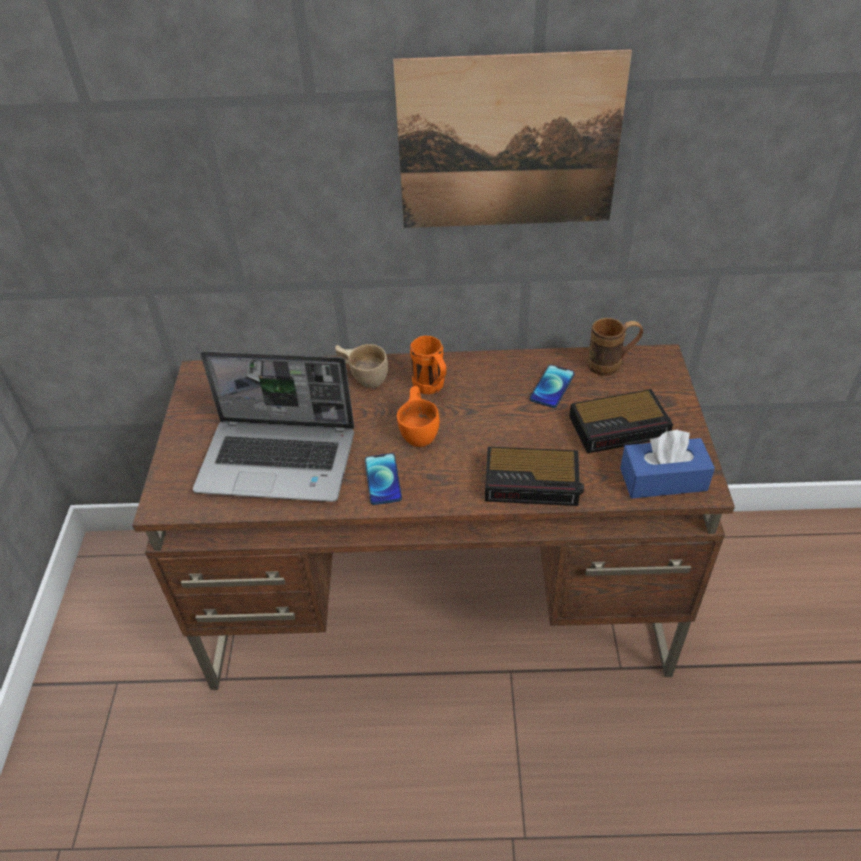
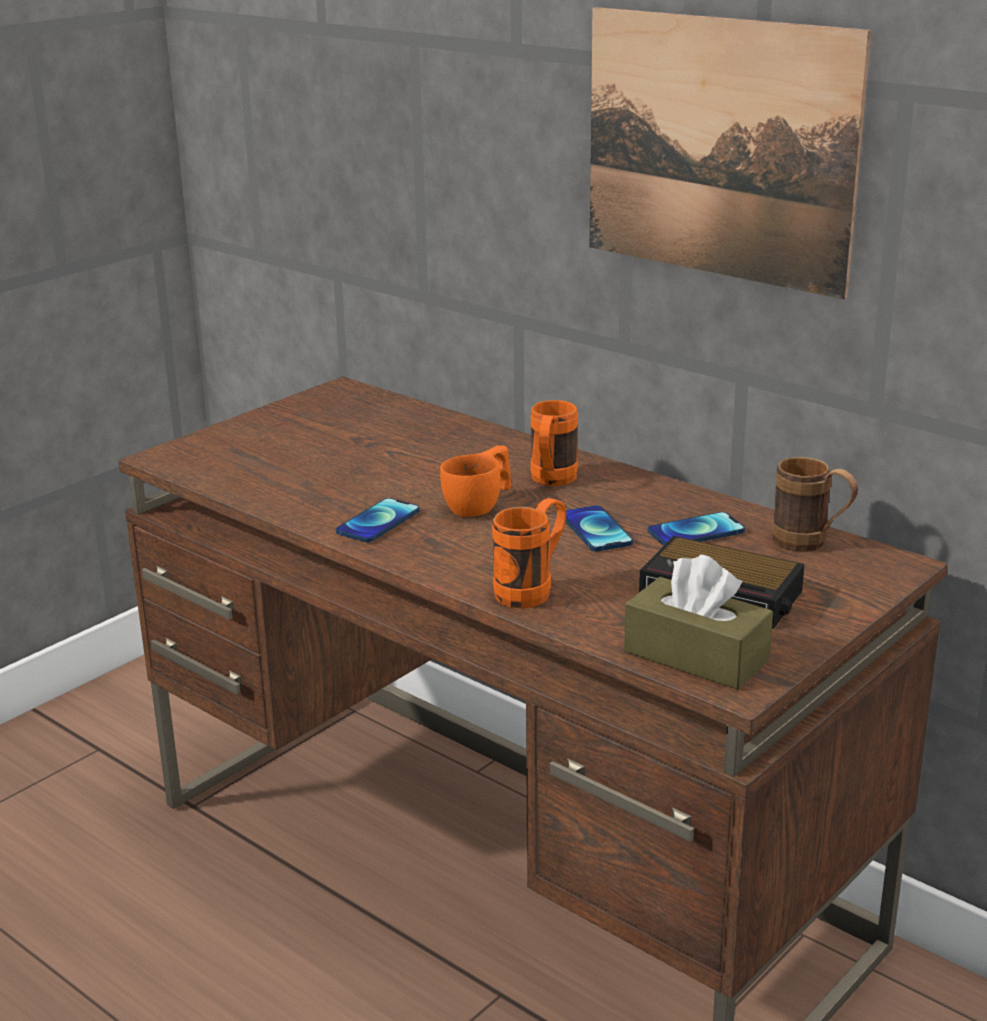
camera: 40 degrees right, 20 degrees down
laptop [193,351,354,502] -> none
beige cup [335,344,388,388] -> none
alarm clock [485,447,584,506] -> orange mug [492,498,566,609]
blue tissue box [620,430,715,498] -> brown tissue box [624,555,773,690]
none -> phone [566,505,633,551]

